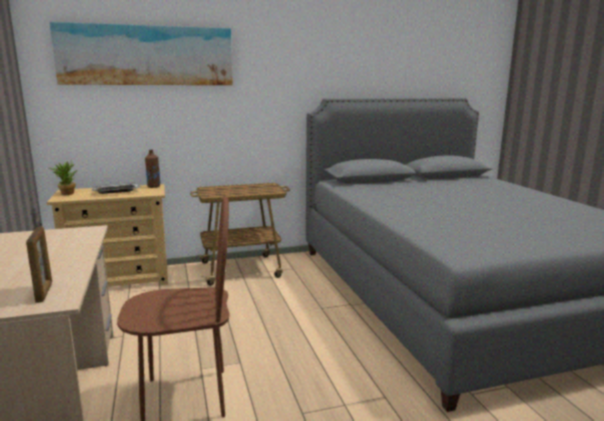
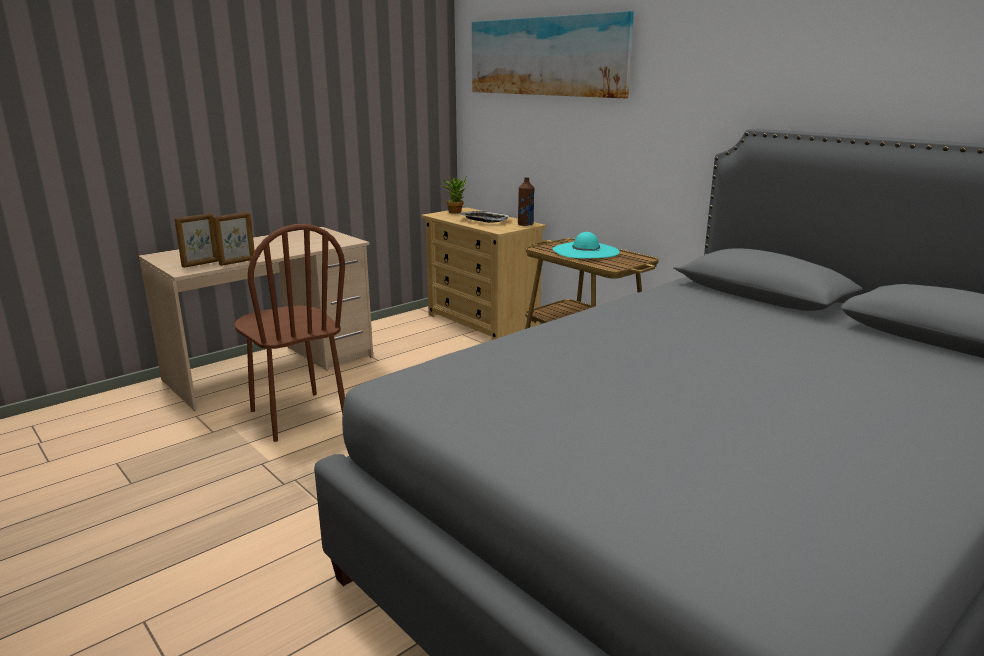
camera: 65 degrees right, 5 degrees up
none -> picture frame [213,212,255,266]
none -> turquoise hat [553,232,620,259]

